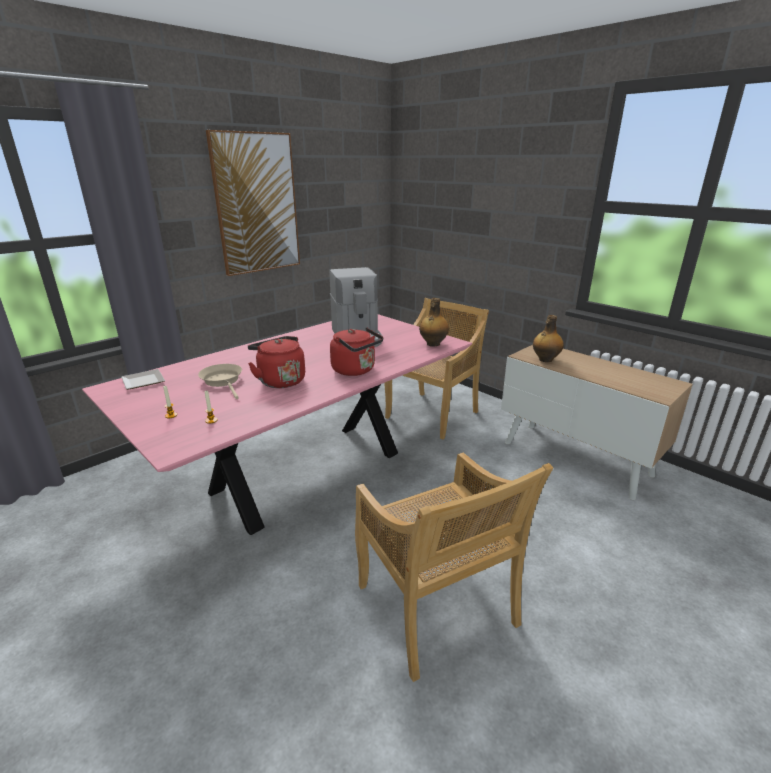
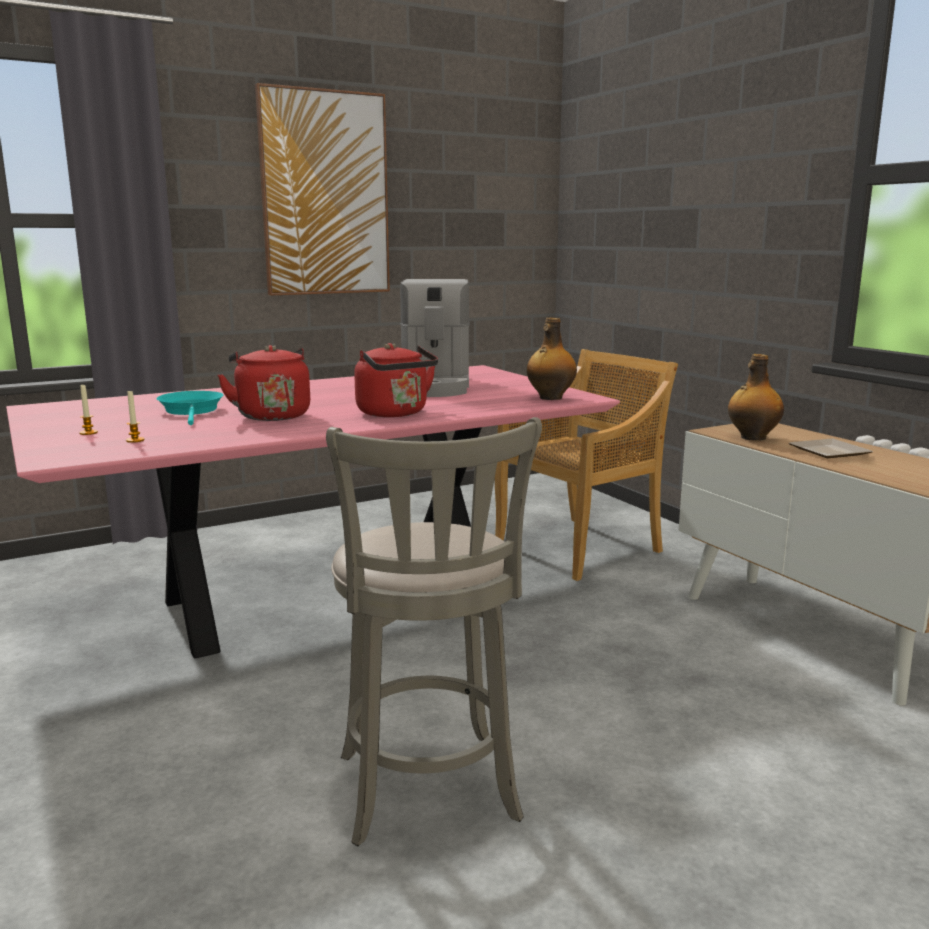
camera: 15 degrees right, 10 degrees down
plate [121,369,165,390] -> plate moved to [789,439,873,458]
beige frying pan [198,364,242,399] -> turquoise frying pan [157,391,223,425]
beige chair [355,453,553,682] -> grey stool [326,417,542,846]

